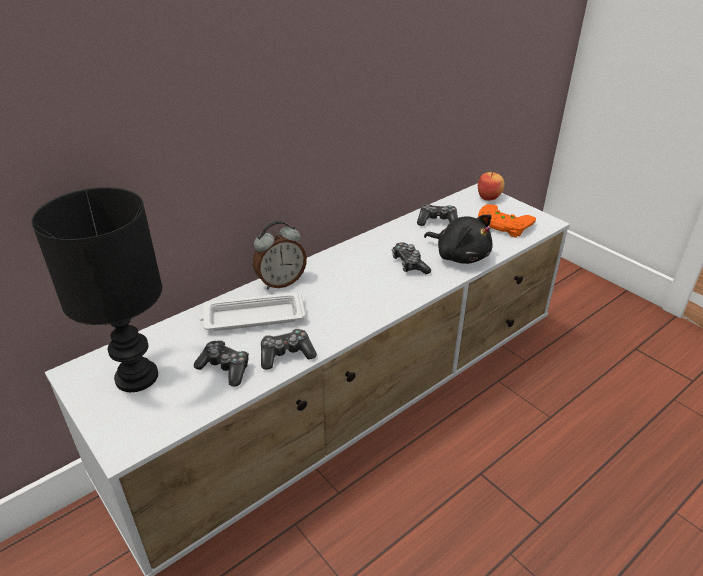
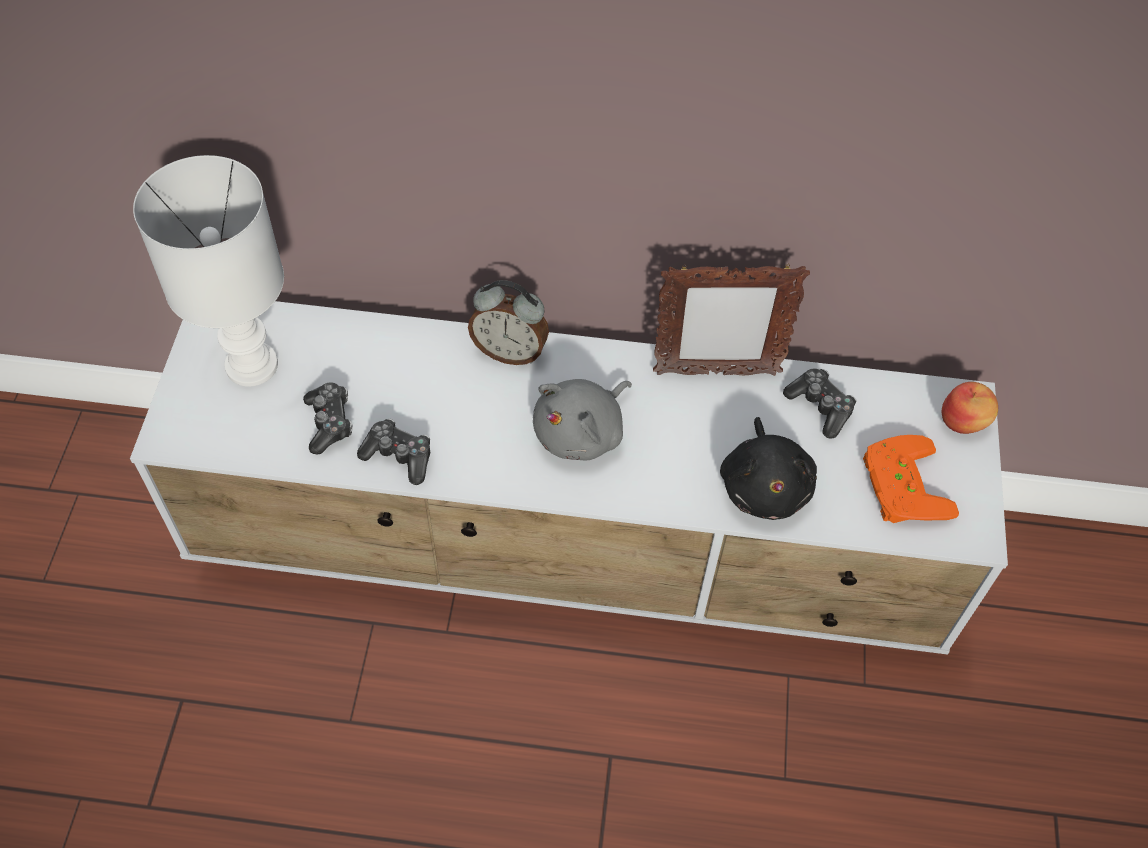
camera: 45 degrees right, 20 degrees up
black table lamp [32,187,162,392] -> white table lamp [133,155,284,387]
white tray [199,291,306,331] -> none
game controller [392,242,431,274] -> none
none -> grey plush toy [533,379,632,460]
none -> picture frame [653,264,810,376]

